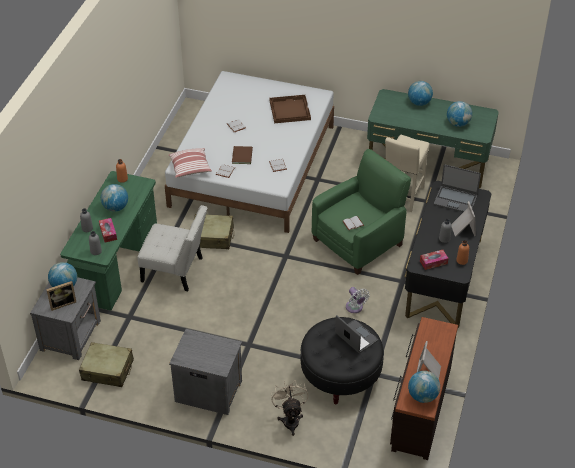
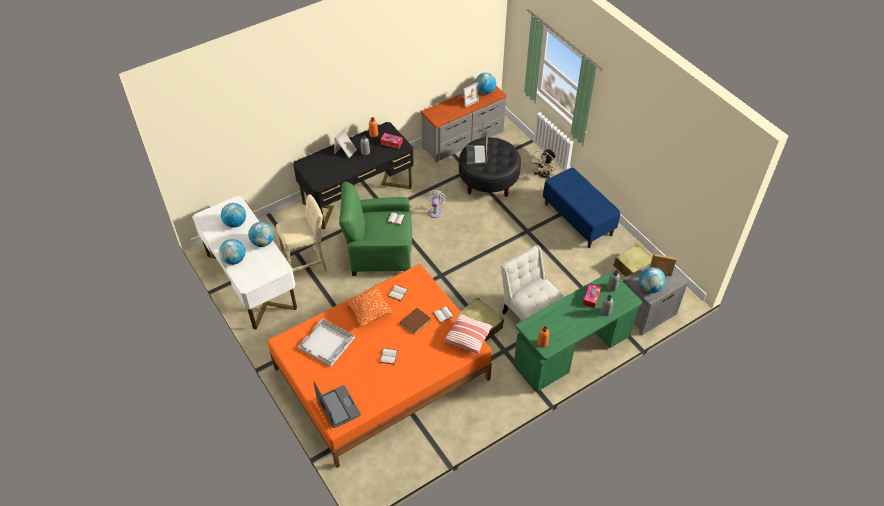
camera: 140 degrees left, 5 degrees up
globe [101,184,128,212] -> globe moved to [248,222,274,247]
white bed [165,71,334,233] -> orange bed [267,264,492,468]
grey nightstand [169,329,242,415] -> blue bench [543,167,620,248]
brown tray [269,95,311,123] -> white tray [298,318,355,366]
green desk [367,89,499,188] -> white desk [192,196,297,330]
brown dresser [390,317,458,460] -> grey dresser [421,86,506,163]
laptop [434,165,481,212] -> laptop moved to [314,382,361,428]
none -> orange pillow [345,286,394,327]

